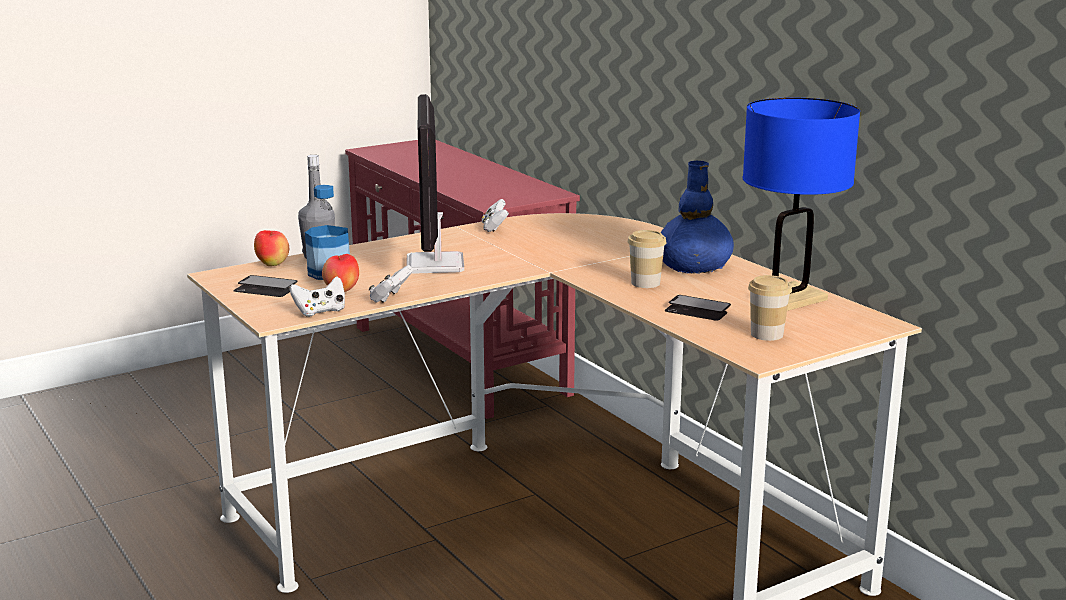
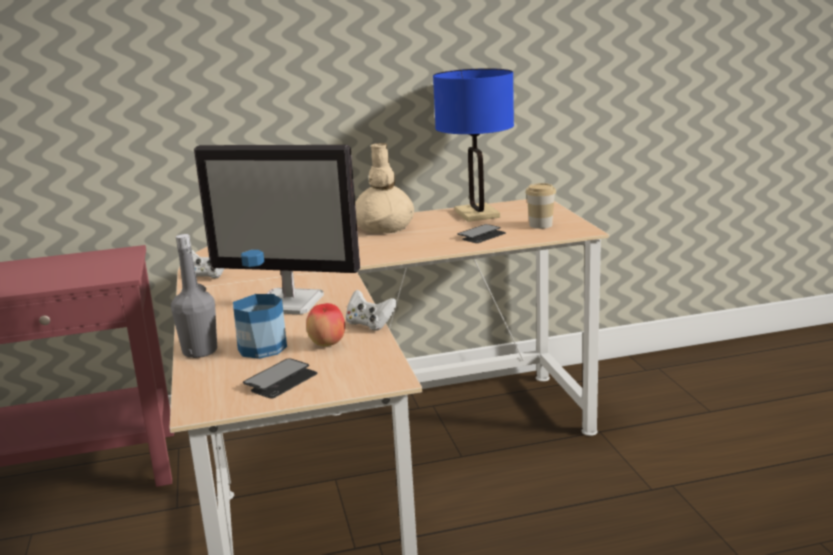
camera: 70 degrees left, 0 degrees up
apple [254,230,289,266] -> none
white game controller [290,276,345,317] -> none
cup [628,230,666,288] -> none
blue vase [660,161,734,274] -> beige vase [355,143,414,233]

